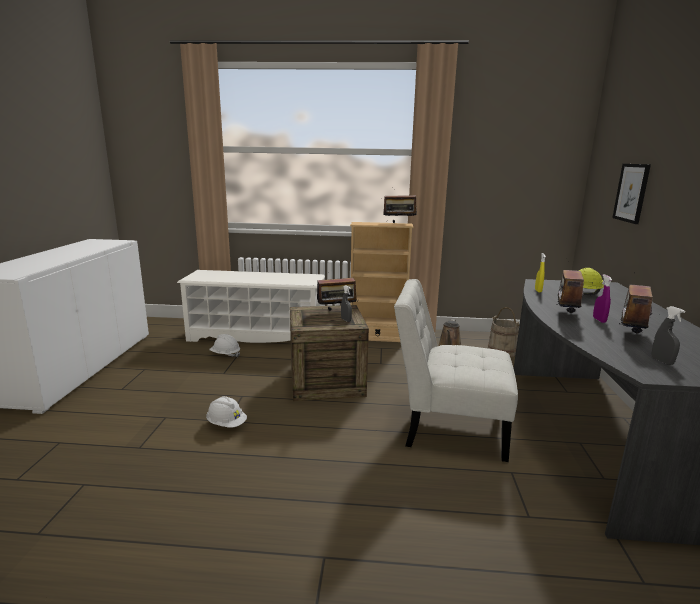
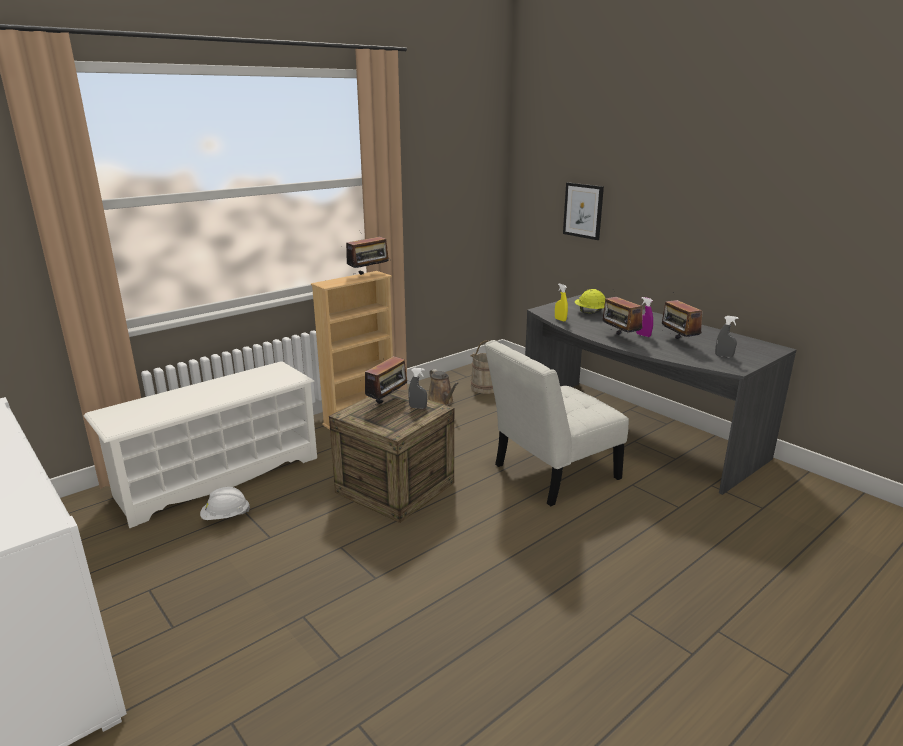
camera: 45 degrees left, 5 degrees up
white hard hat [206,396,247,428] -> none

